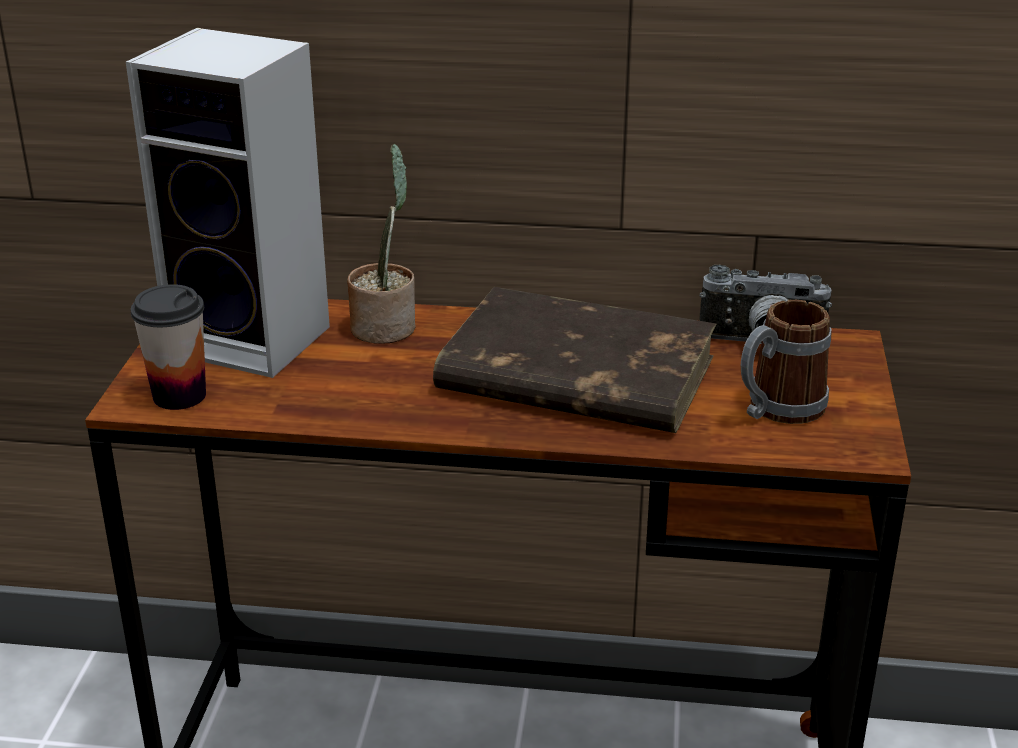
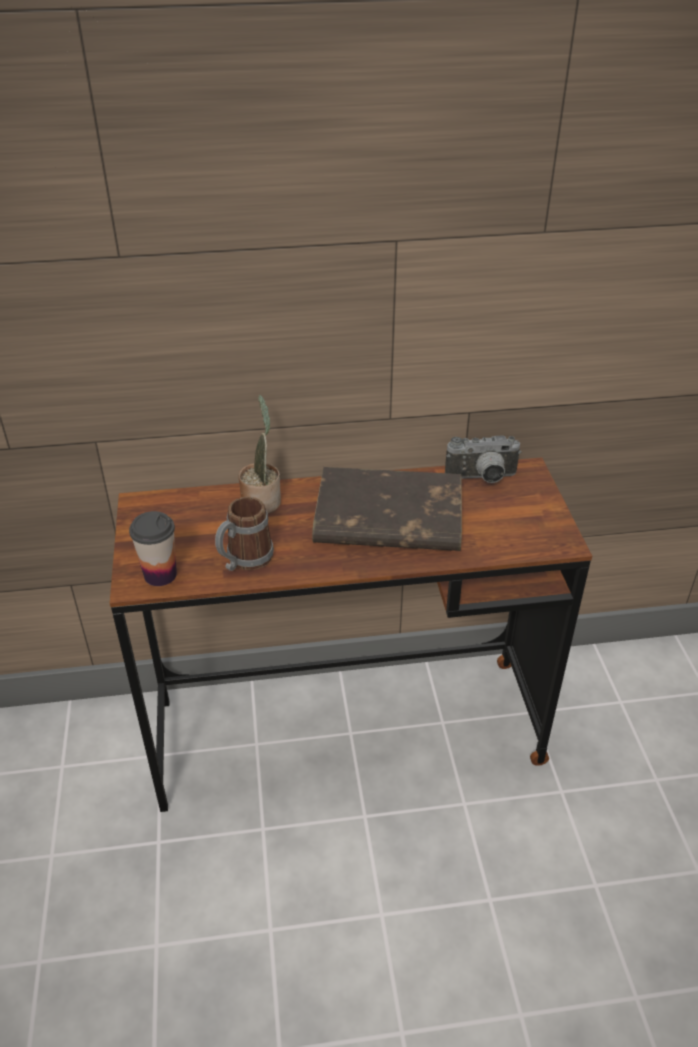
camera: 15 degrees left, 10 degrees up
speaker [126,28,330,378] -> none
mug [741,300,832,424] -> mug moved to [215,497,274,571]

